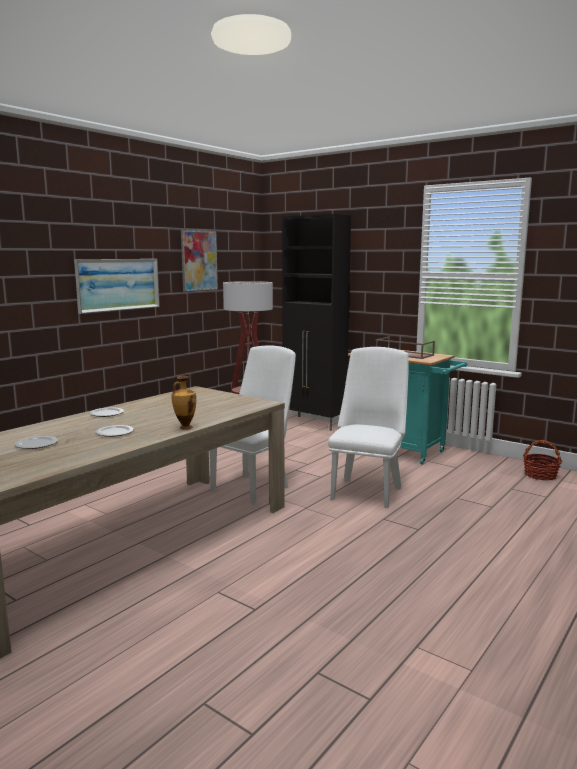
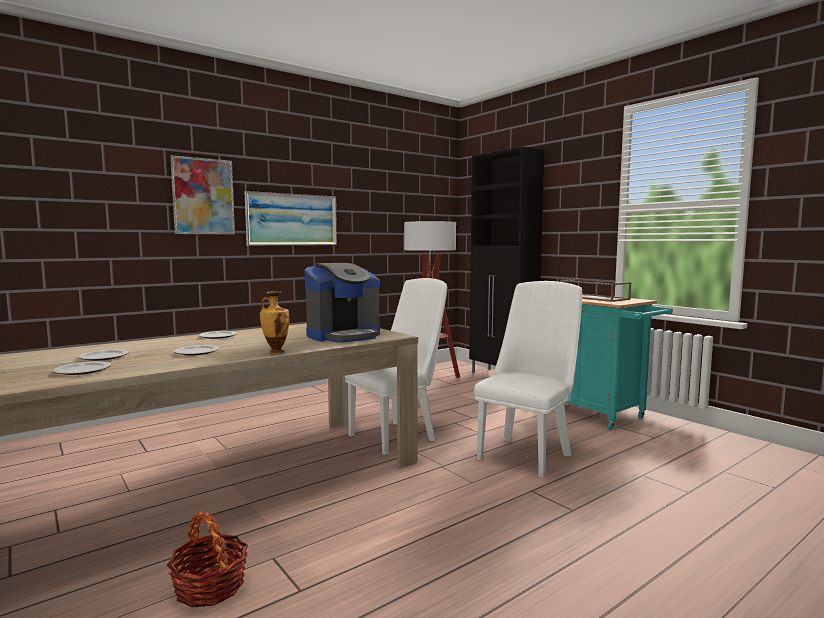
camera: 15 degrees right, 5 degrees down
picture [181,230,218,292] -> picture moved to [170,155,235,235]
basket [523,440,562,480] -> basket moved to [167,511,248,608]
none -> plate [53,362,111,375]
none -> coffee machine [305,263,380,343]

